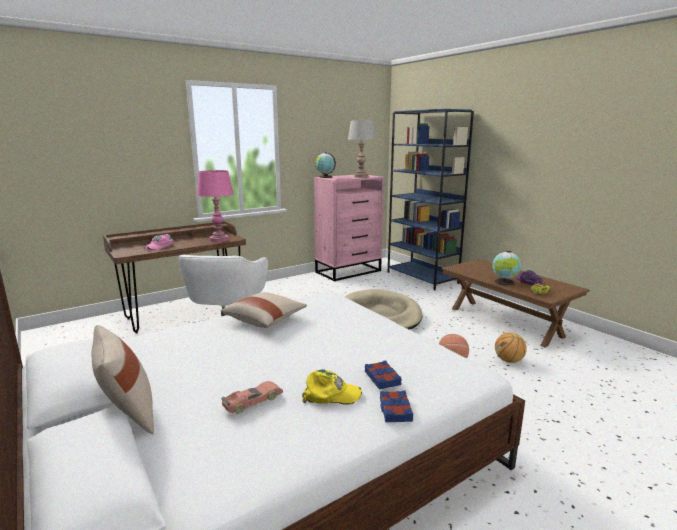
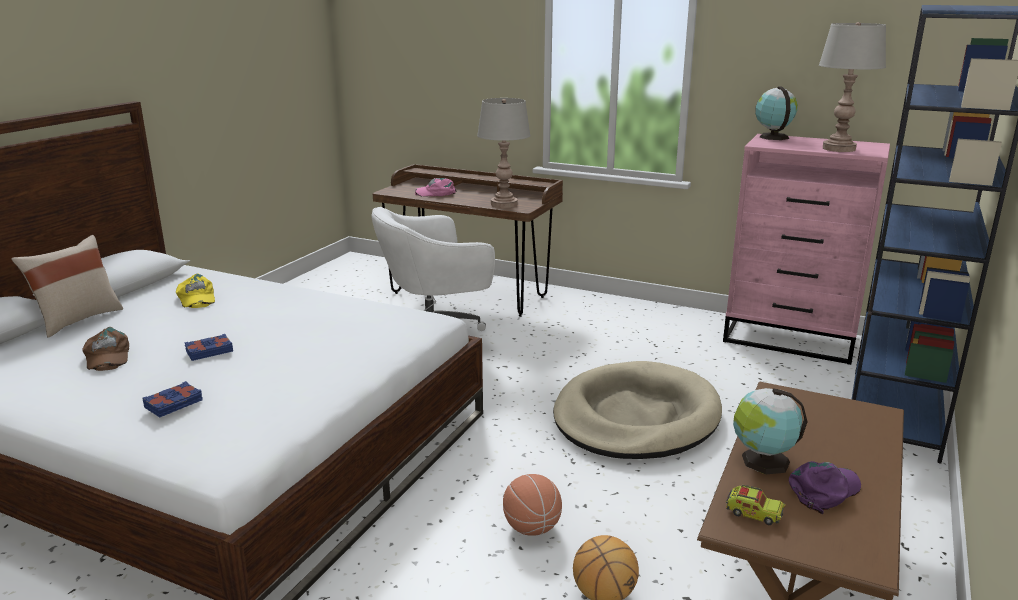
camera: 60 degrees right, 5 degrees up
pink table lamp [197,170,234,242] -> grey table lamp [477,98,531,208]
beige pillow [221,292,307,328] -> none
toy car [221,381,283,414] -> brown cap [82,327,129,371]
yellow cap [302,370,362,404] -> yellow cap moved to [176,274,215,308]
blue book [380,390,413,422] -> blue book moved to [184,334,233,361]

